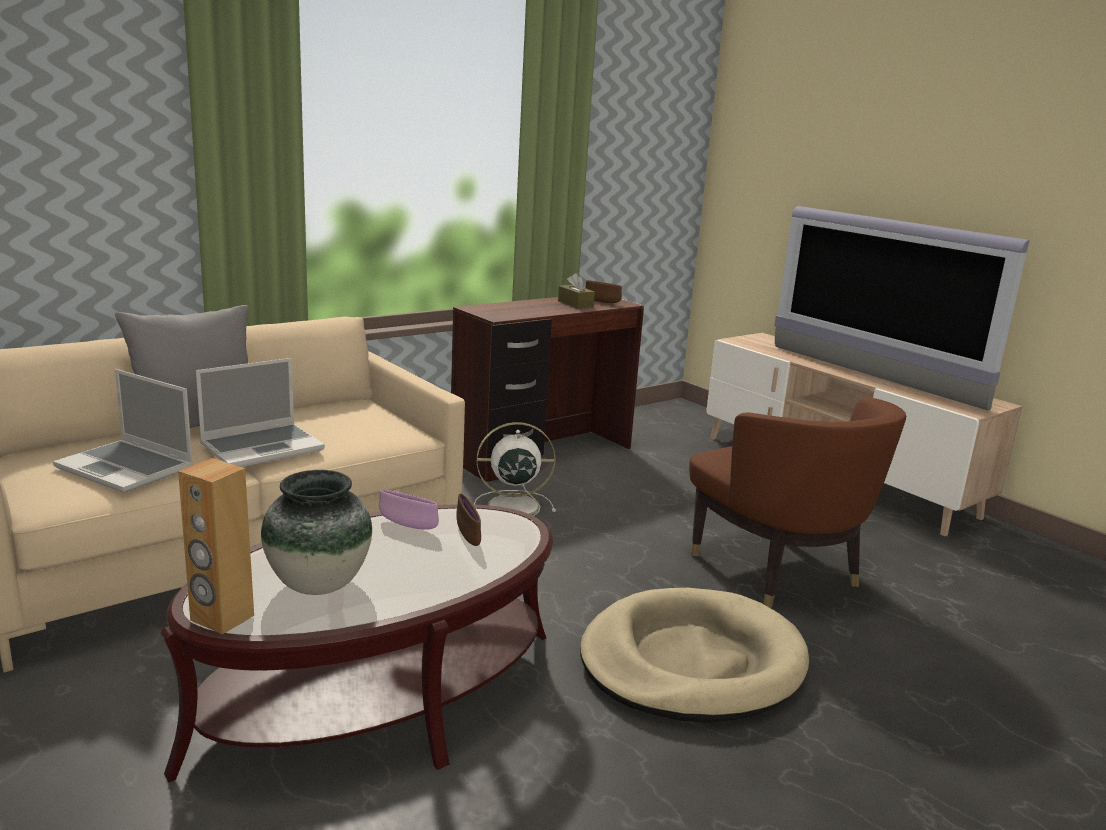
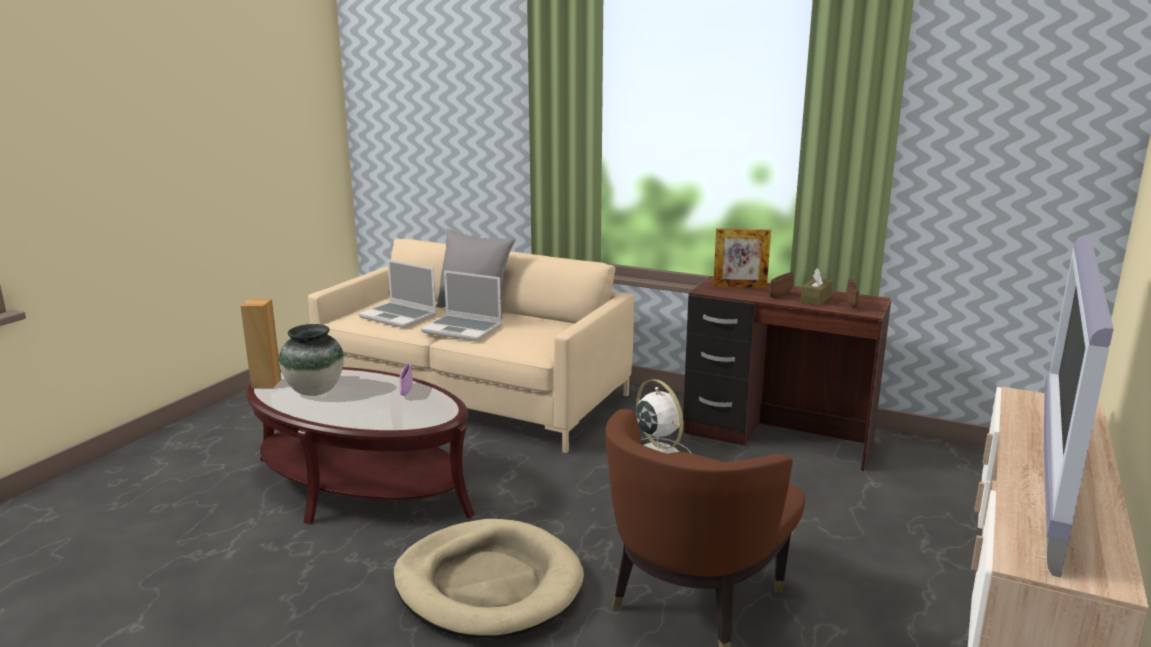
camera: 65 degrees right, 0 degrees up
laptop [53,369,193,493] -> laptop turned 60 degrees counterclockwise [358,260,437,328]
brown bowl [456,493,481,546] -> brown bowl moved to [769,272,794,297]
none -> picture frame [713,228,771,288]

